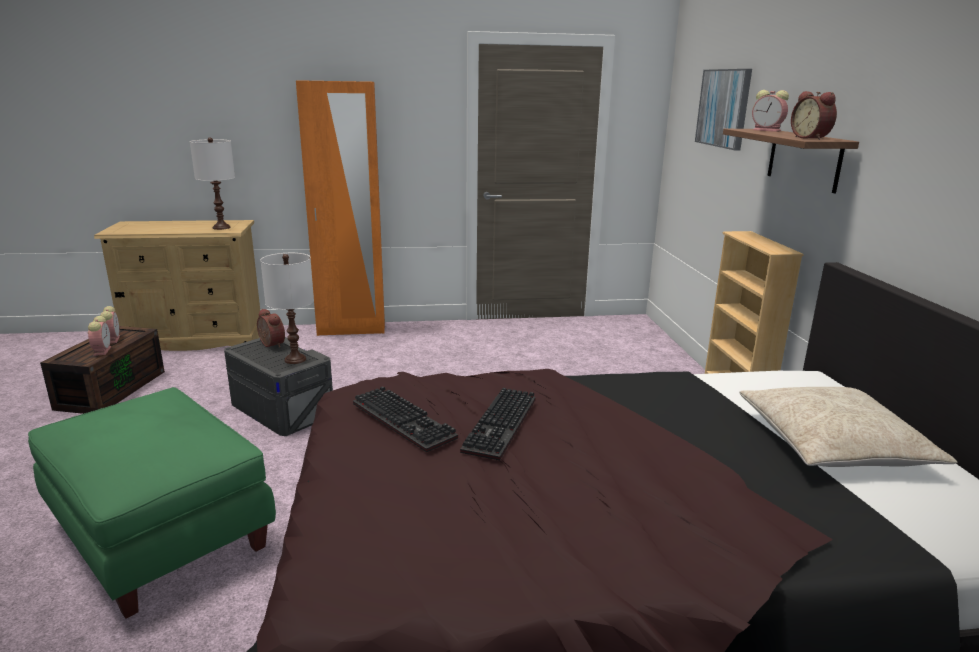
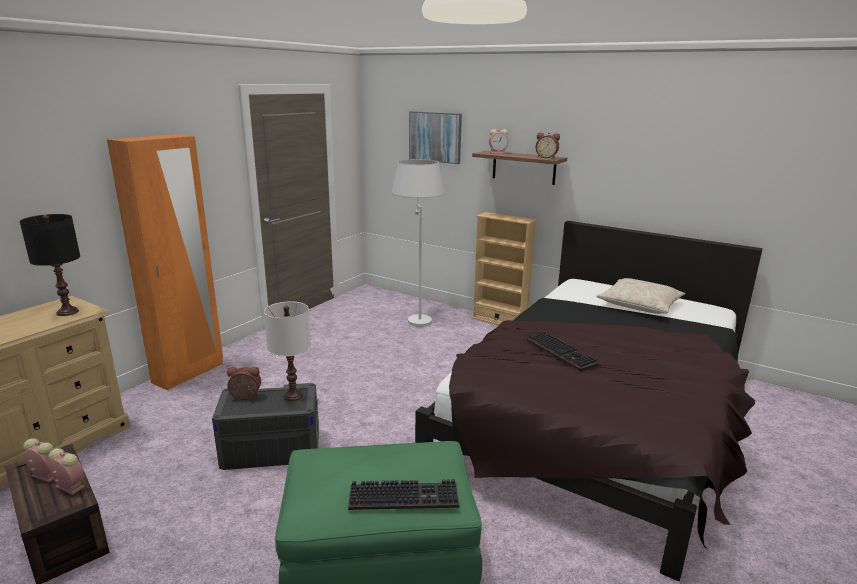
camera: 50 degrees left, 0 degrees up
white table lamp [190,137,235,230] -> black table lamp [20,214,80,316]
keyboard [353,386,458,452] -> keyboard moved to [348,479,459,510]
none -> white floor lamp [392,159,444,327]

